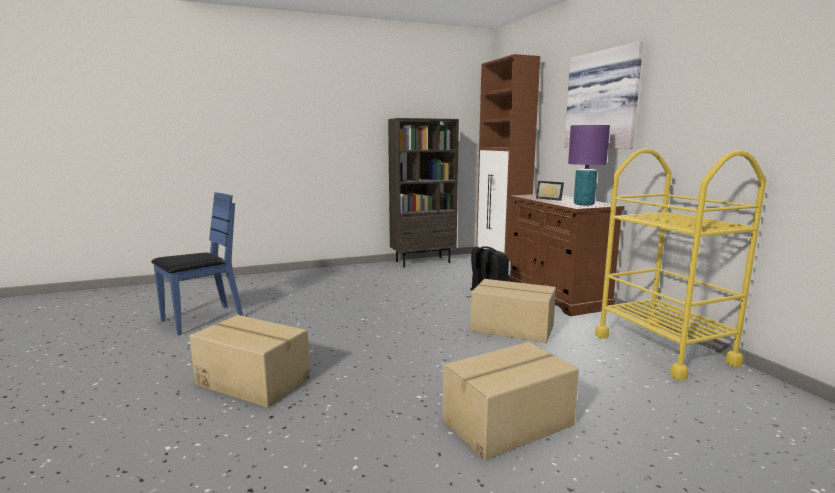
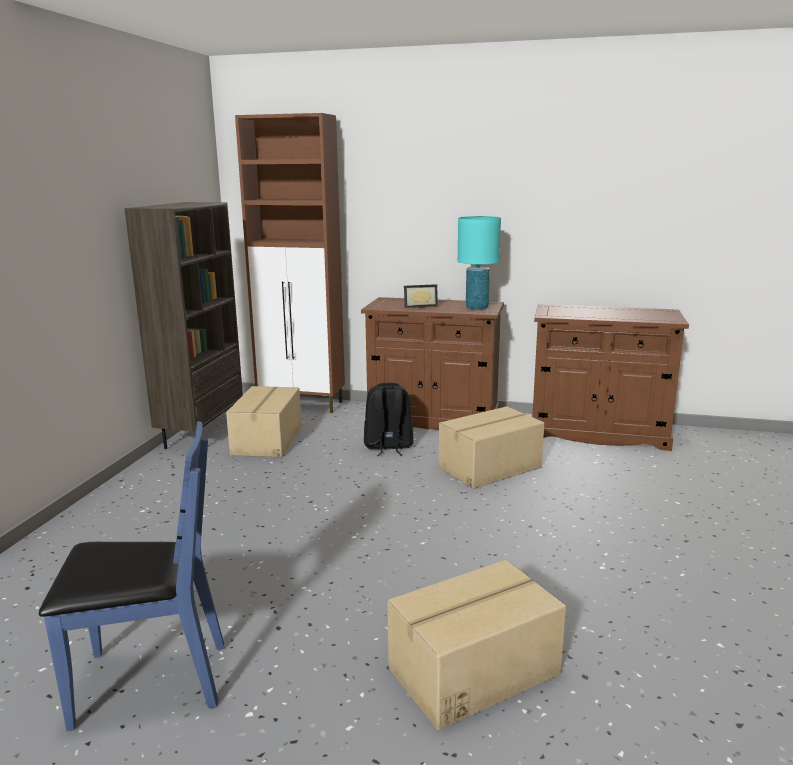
camera: 55 degrees left, 5 degrees up
blue chair [151,192,243,336] -> blue chair turned 90 degrees clockwise [39,421,224,731]
cardboard box [442,342,579,460] -> cardboard box moved to [226,386,301,457]
picture [564,41,643,149] -> none
purple table lamp [568,125,610,206] -> turquoise table lamp [458,216,501,310]
yellow cart [595,148,766,381] -> brown cabinet [531,304,689,451]

